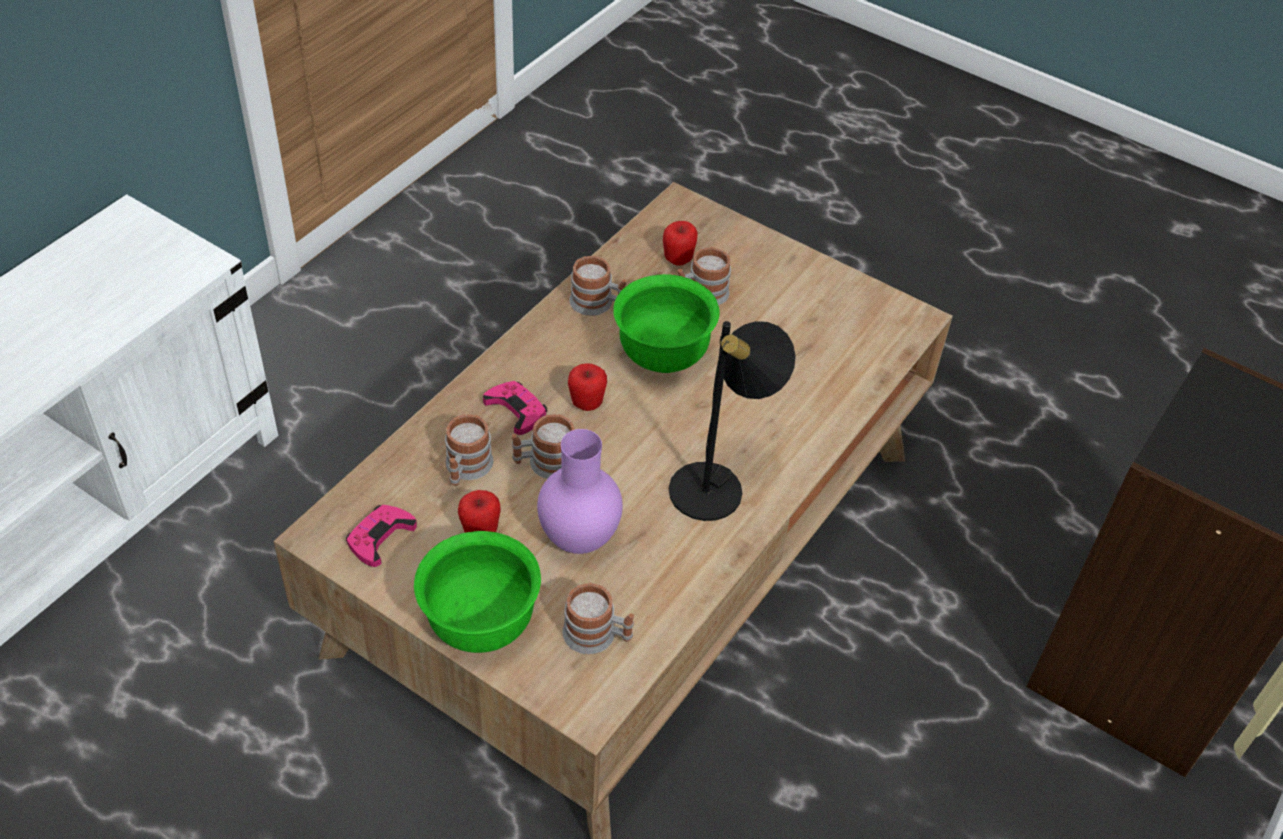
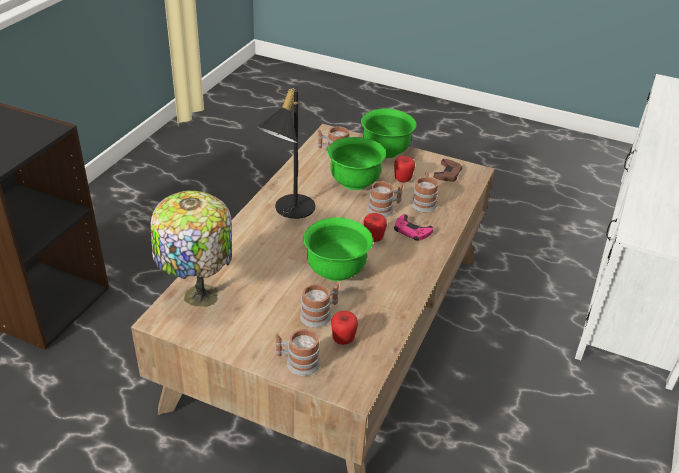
camera: 170 degrees right, 10 degrees down
pink game controller [346,505,417,567] -> brown game controller [434,159,462,182]
purple vase [537,429,623,554] -> green bowl [328,137,386,190]
mug [569,255,627,316] -> mug moved to [275,329,320,376]
none -> table lamp [151,191,232,307]

